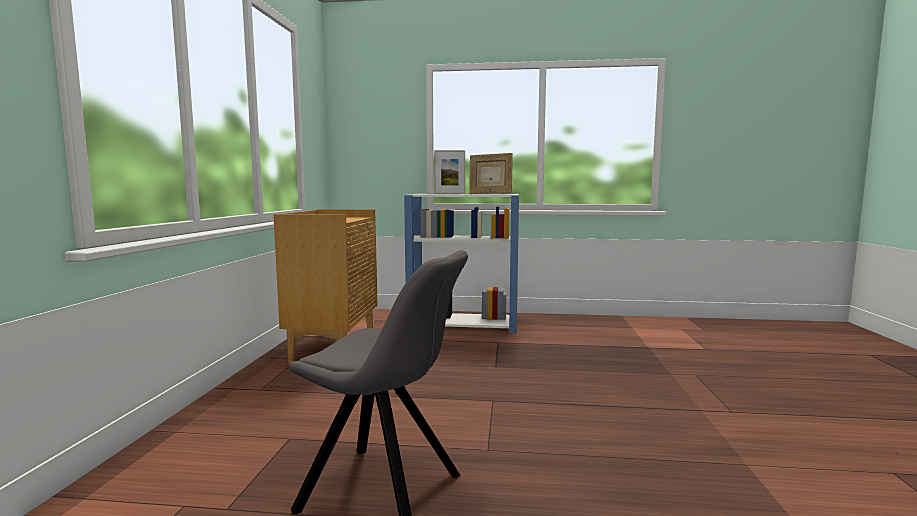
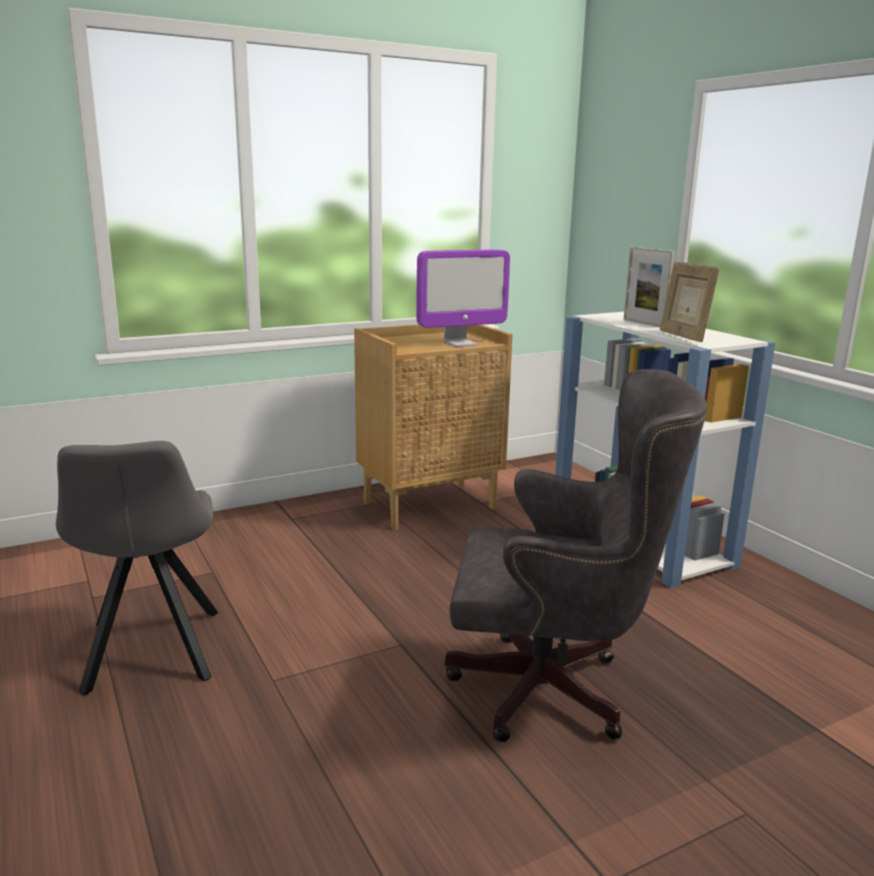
camera: 55 degrees right, 10 degrees up
none -> monitor [416,249,510,347]
none -> grey office chair [445,369,707,742]

